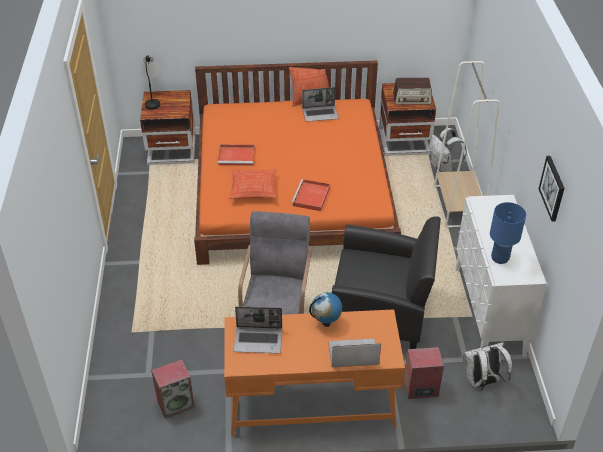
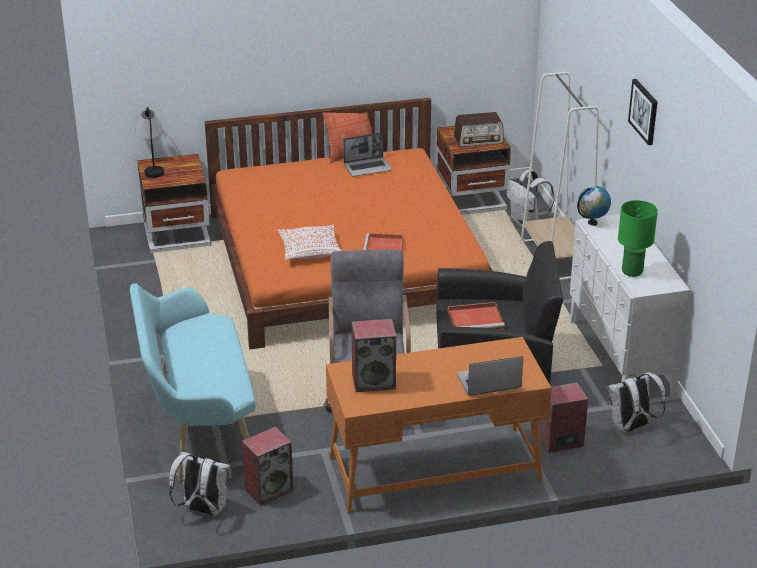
camera: 10 degrees left, 10 degrees down
red tray [218,144,255,166] -> red tray moved to [448,302,505,330]
orange pillow [229,169,277,199] -> white pillow [278,225,342,260]
laptop [234,306,282,354] -> speaker [352,319,396,392]
globe [309,292,342,327] -> globe moved to [577,186,611,226]
blue table lamp [490,202,526,264] -> green table lamp [618,200,658,277]
picture [539,156,564,222] -> picture moved to [628,79,657,145]
none -> turquoise bench [130,283,255,482]
none -> white backpack [169,452,233,515]

